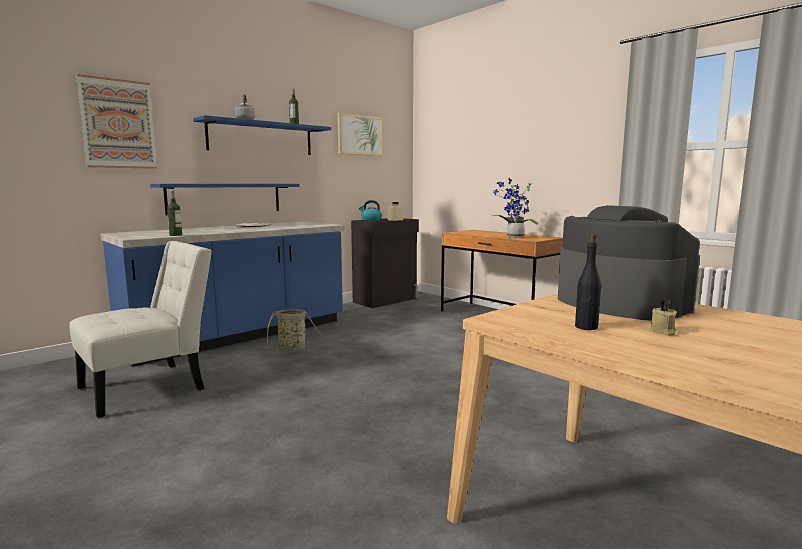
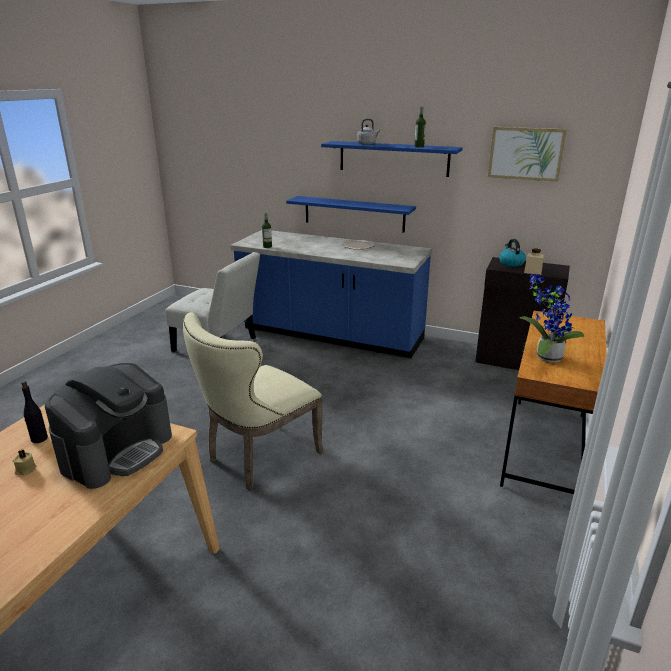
camera: 65 degrees right, 15 degrees up
picture [76,74,157,169] -> none
basket [264,309,333,352] -> none
none -> beige chair [183,312,323,490]

